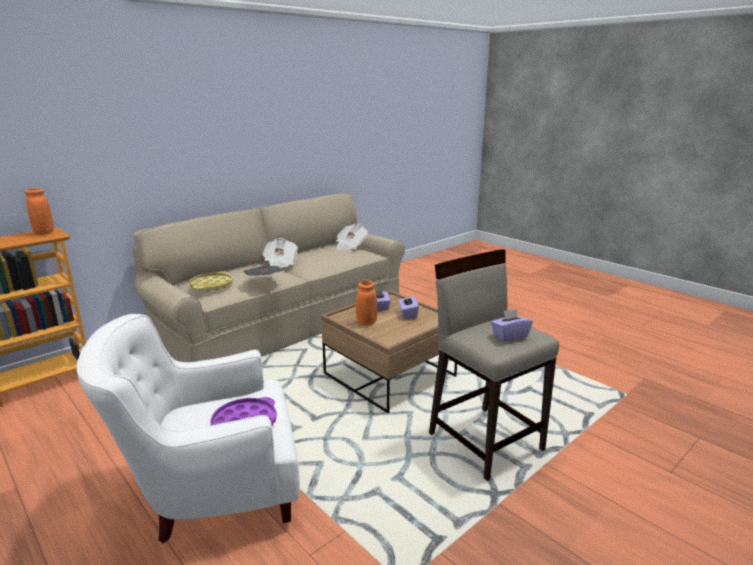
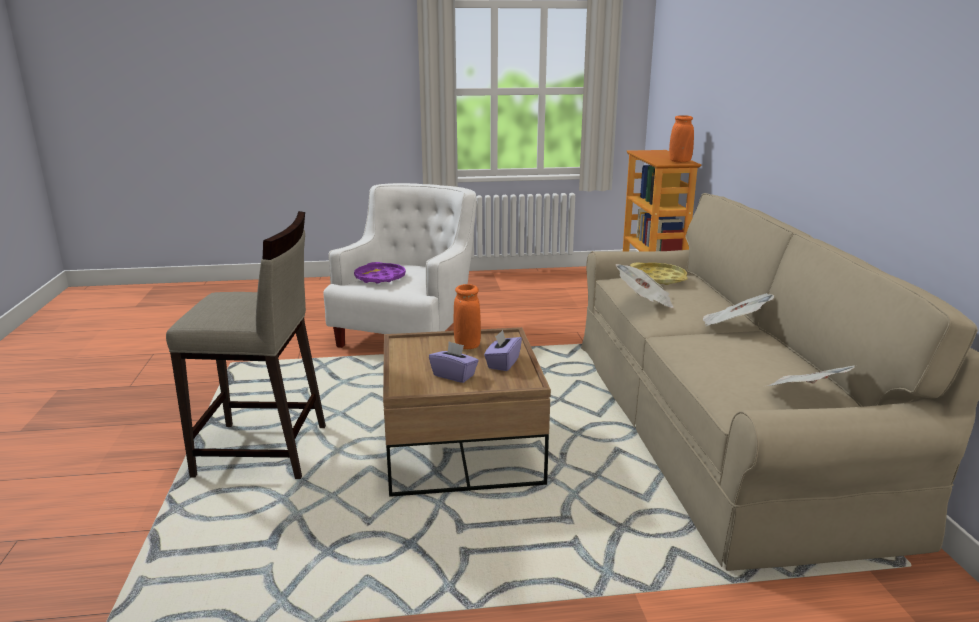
camera: 125 degrees right, 0 degrees up
purple tissue box [491,309,533,342] -> none

